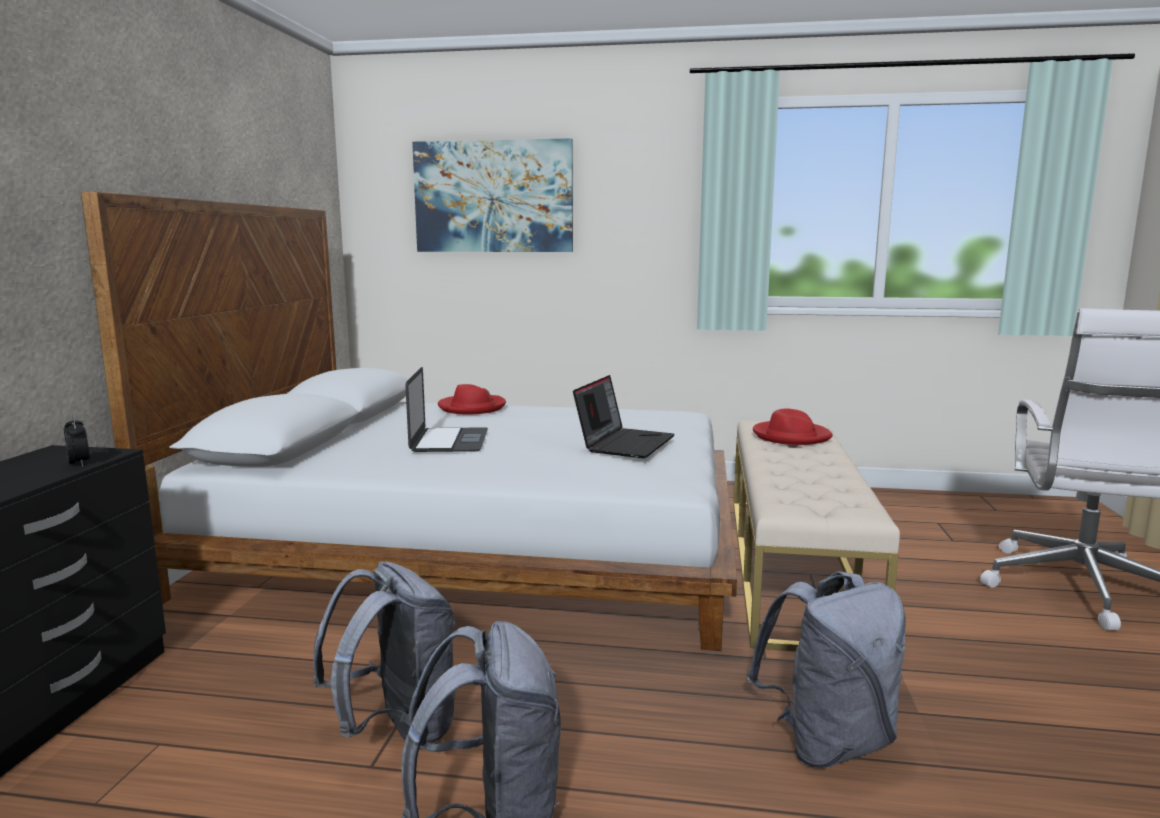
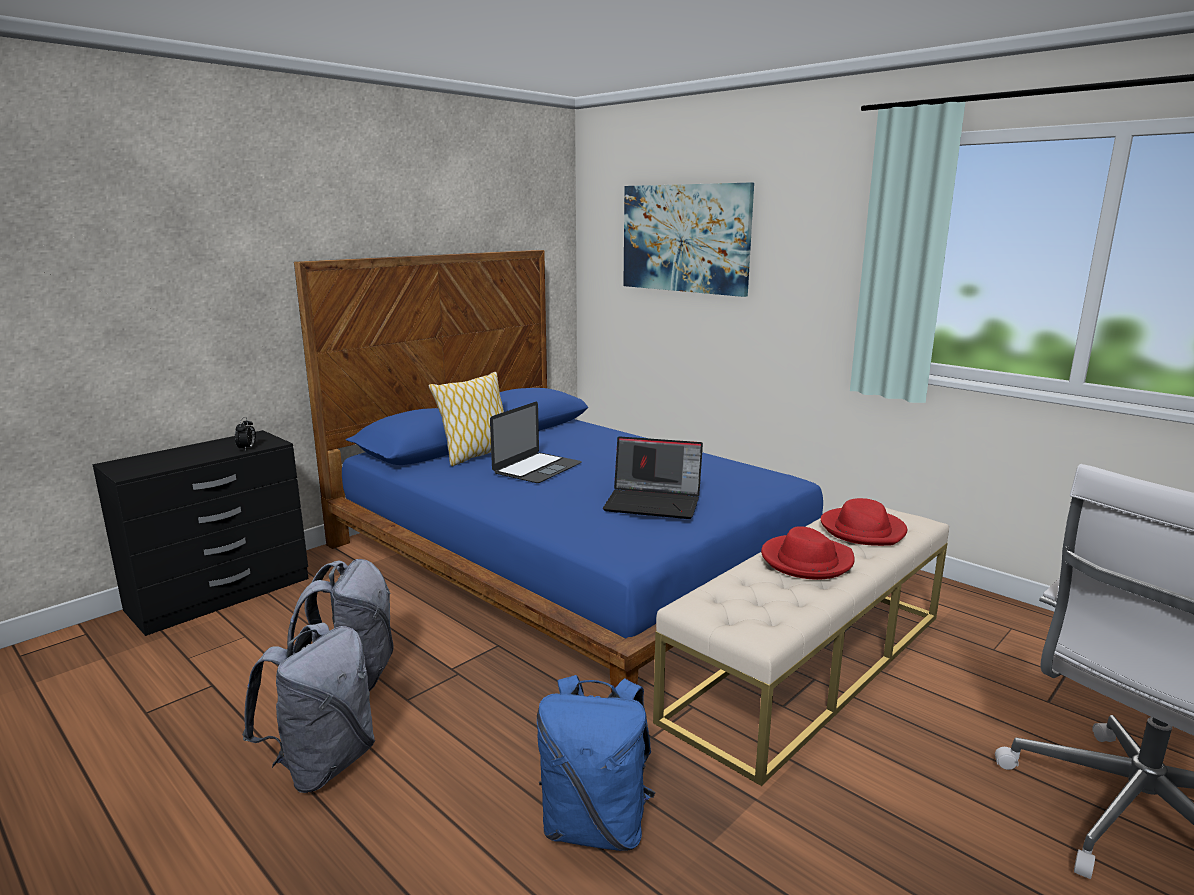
camera: 35 degrees right, 5 degrees up
white bed [81,192,737,651] -> blue bed [294,250,823,692]
red hat [438,384,506,414] -> red hat moved to [761,526,855,580]
laptop [573,375,675,458] -> laptop turned 45 degrees clockwise [603,436,703,519]
grey backpack [747,571,906,768] -> blue backpack [537,675,656,851]
none -> pillow [428,372,504,466]

